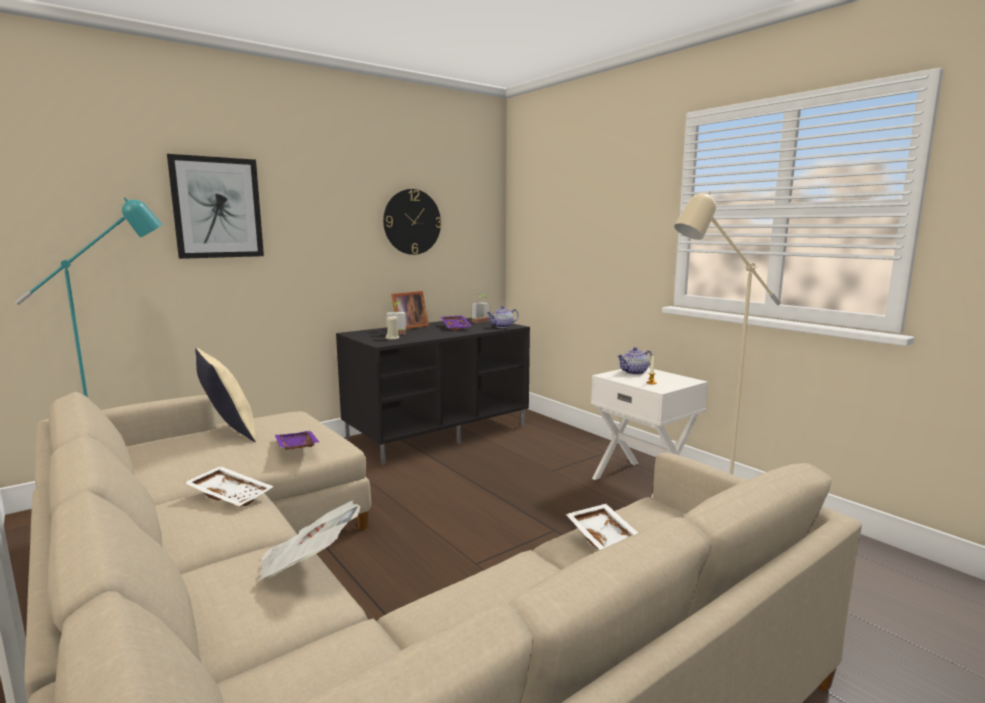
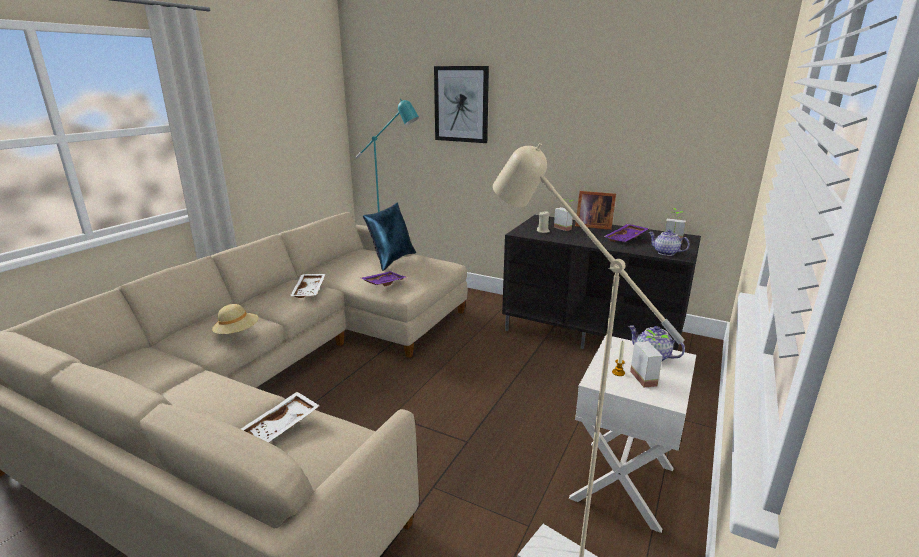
camera: 65 degrees right, 10 degrees up
beige pillow [195,348,256,442] -> blue pillow [363,203,416,271]
newspaper [257,501,360,582] -> beige hat [212,304,259,334]
wall clock [383,189,442,255] -> none
none -> potted plant [630,330,669,387]

